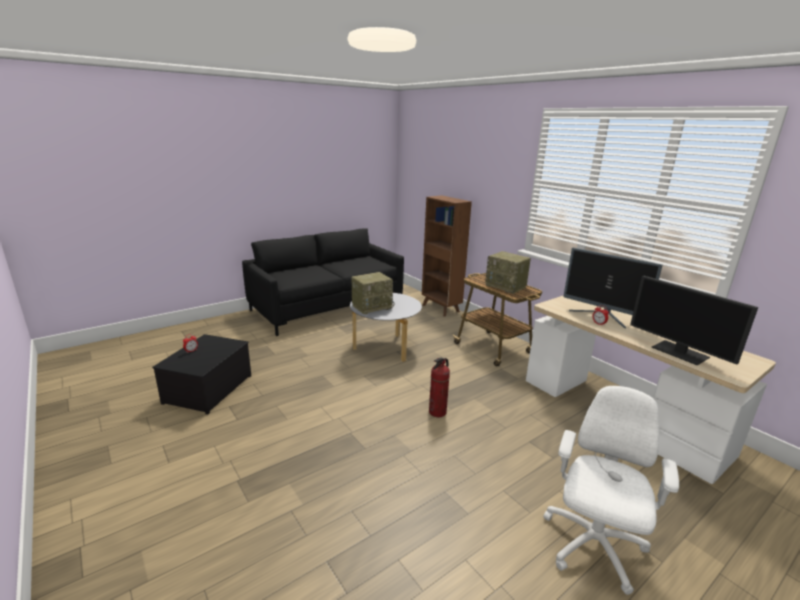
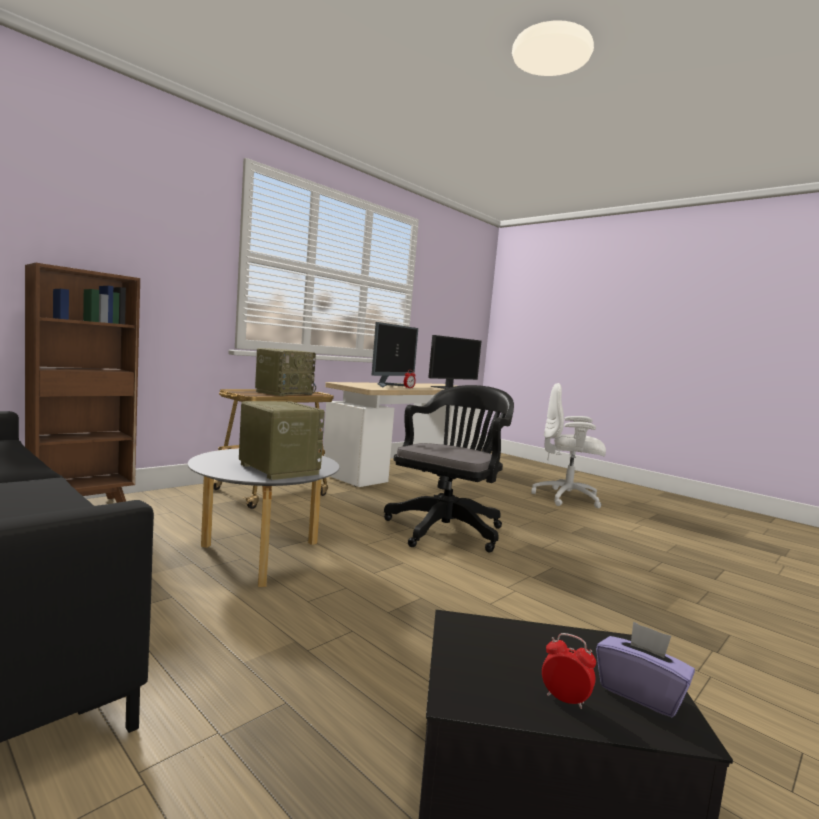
camera: 100 degrees left, 15 degrees down
fire extinguisher [429,358,450,417] -> black office chair [384,385,514,553]
none -> purple tissue box [596,621,695,717]

